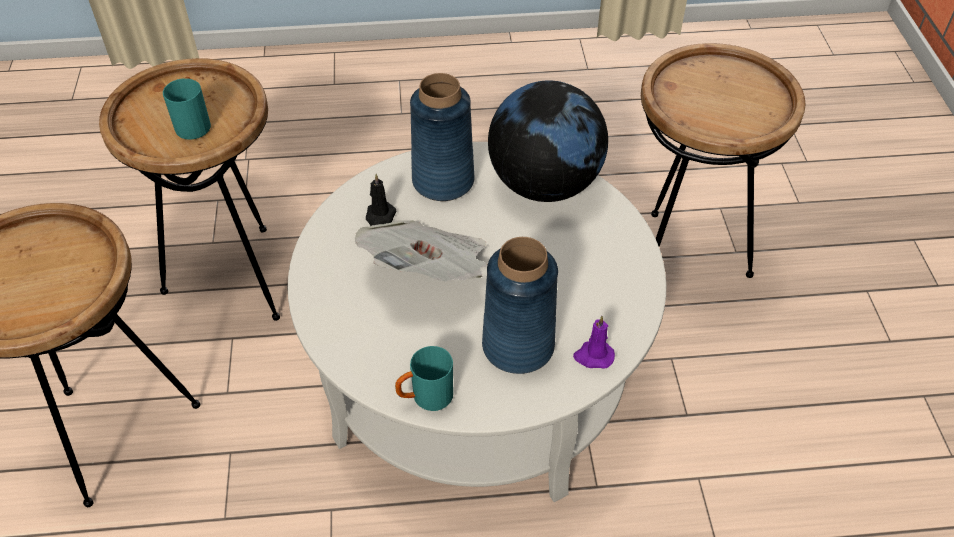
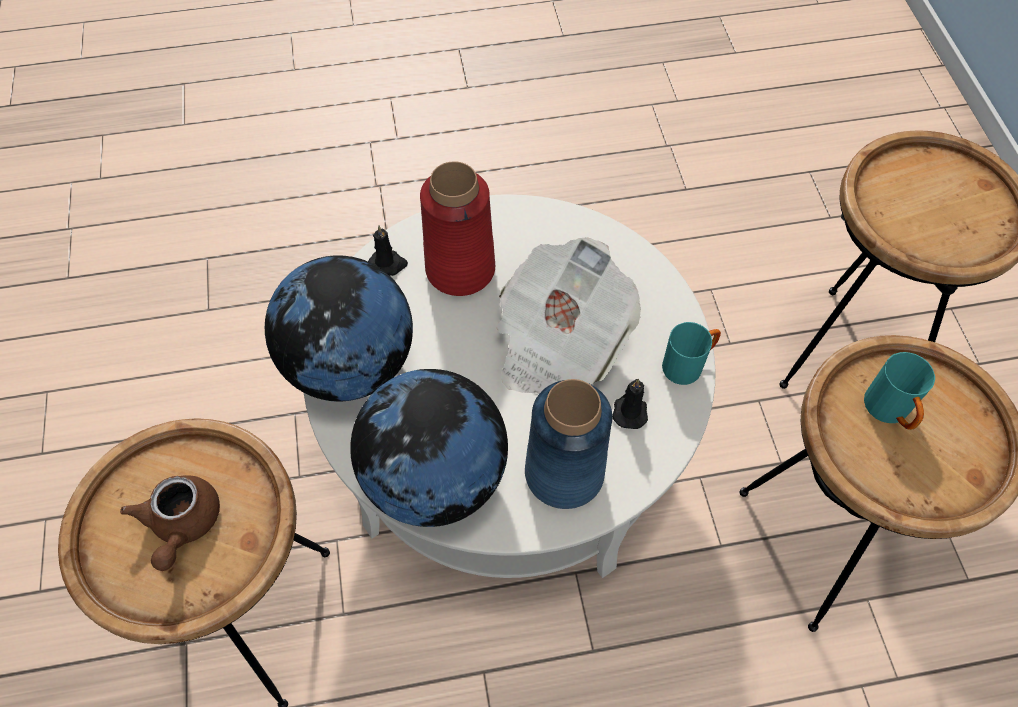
camera: 175 degrees right, 10 degrees up
turquoise mug [395,346,453,411] -> turquoise mug moved to [662,322,721,385]
blue vase [482,237,558,374] -> red vase [420,161,495,296]
purple candle [573,316,615,368] -> black candle [368,225,408,276]
none -> brown teapot [120,475,220,571]
none -> globe [265,255,413,402]

